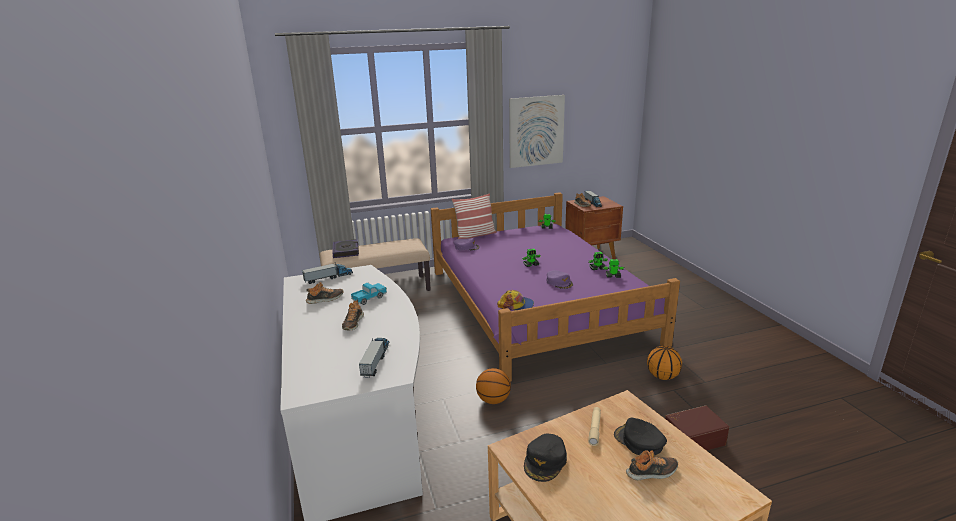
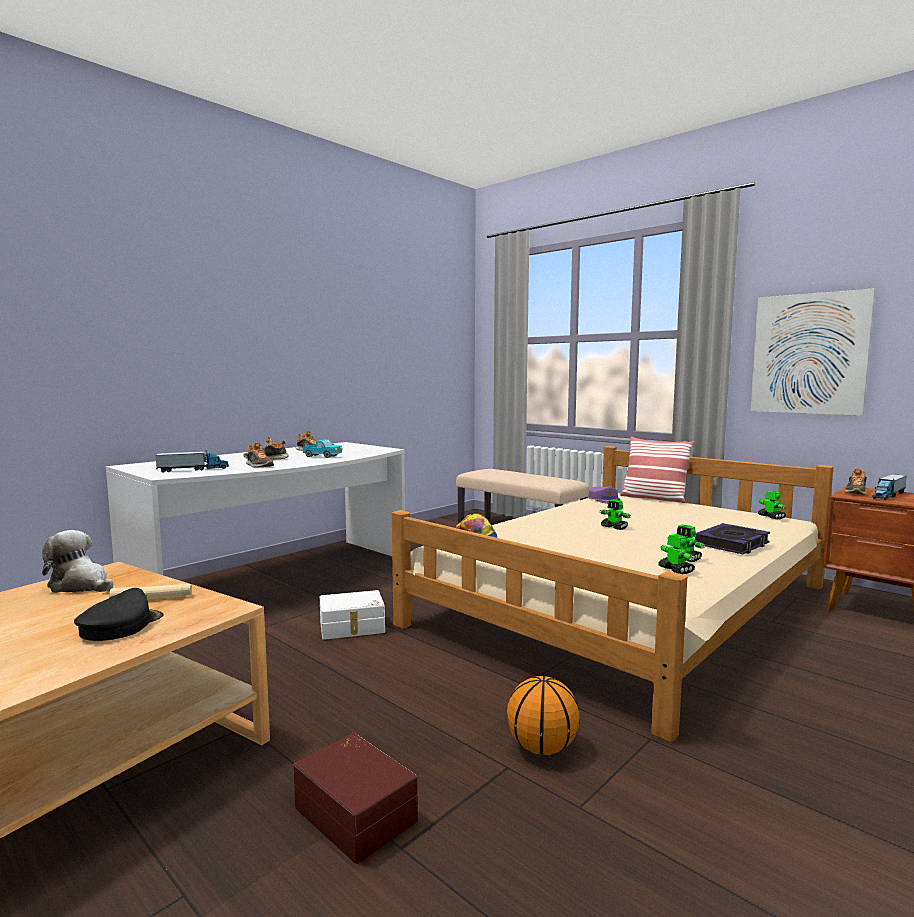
camera: 60 degrees right, 15 degrees down
toy truck [302,262,353,284] -> none
book [332,239,359,258] -> book moved to [695,523,770,554]
purple bed [431,192,680,382] -> beige bed [392,446,833,742]
basketball [476,368,511,404] -> white storage box [320,590,385,640]
black cap [524,434,567,482] -> plush toy [42,530,113,593]
purple cap [547,270,573,289] -> none
shoe [626,450,678,480] -> shoe moved to [246,442,274,467]

